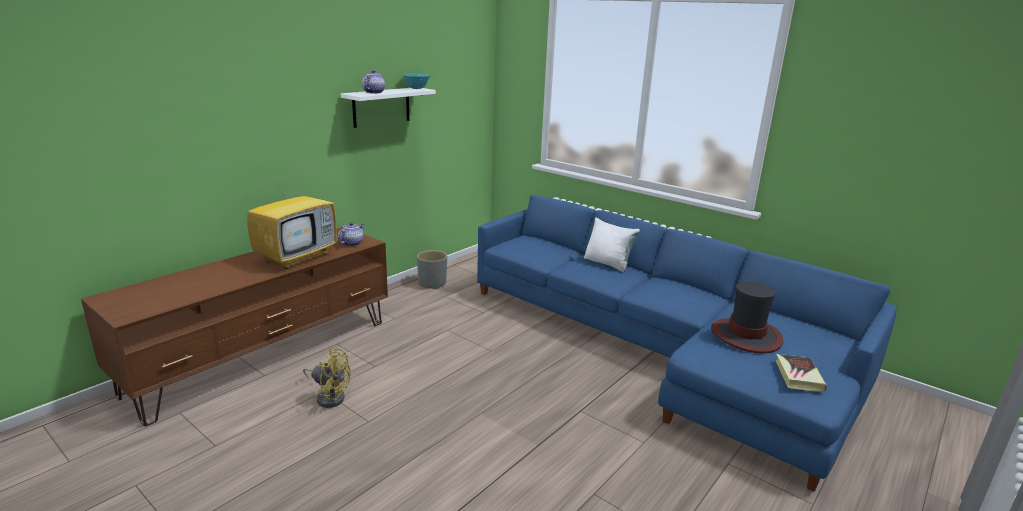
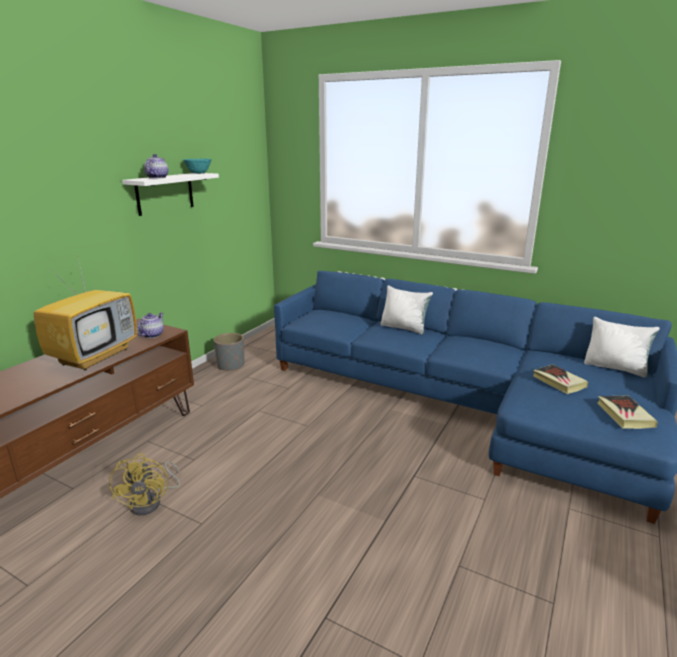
camera: 10 degrees left, 0 degrees up
yellow fan [303,349,351,408] -> yellow fan turned 75 degrees clockwise [109,453,180,516]
hat [711,282,783,354] -> book [533,364,588,394]
none -> white pillow [584,317,660,378]

